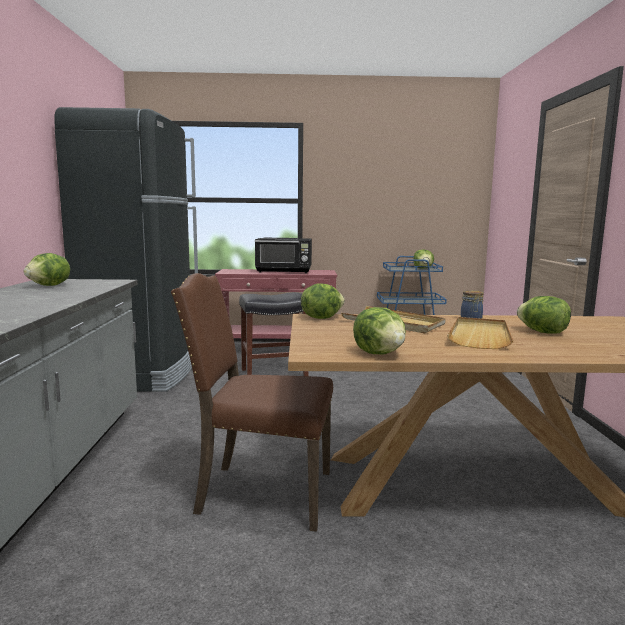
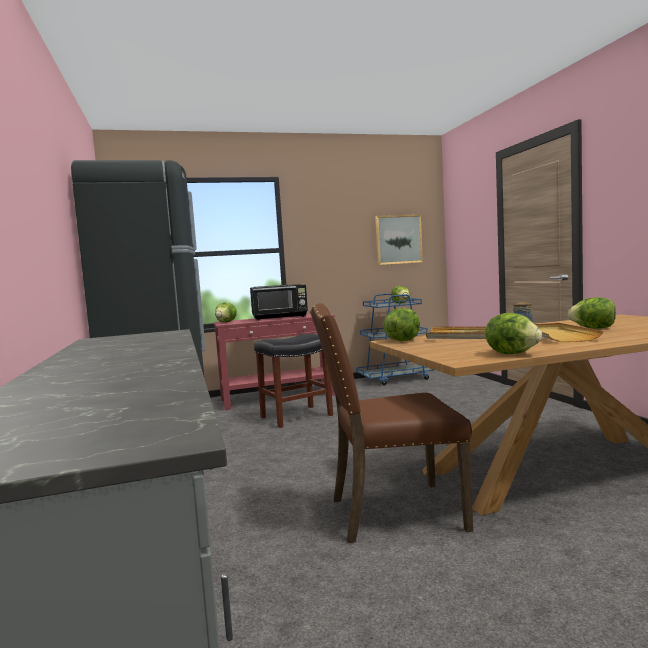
camera: 15 degrees left, 5 degrees down
lettuce [24,253,70,286] -> lettuce moved to [215,303,237,322]
none -> picture [375,214,423,265]

